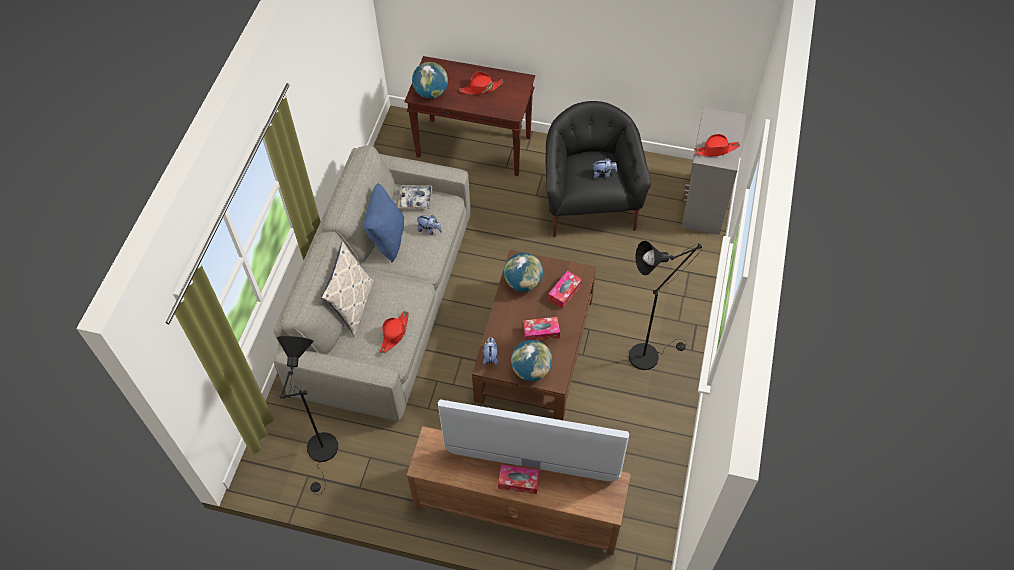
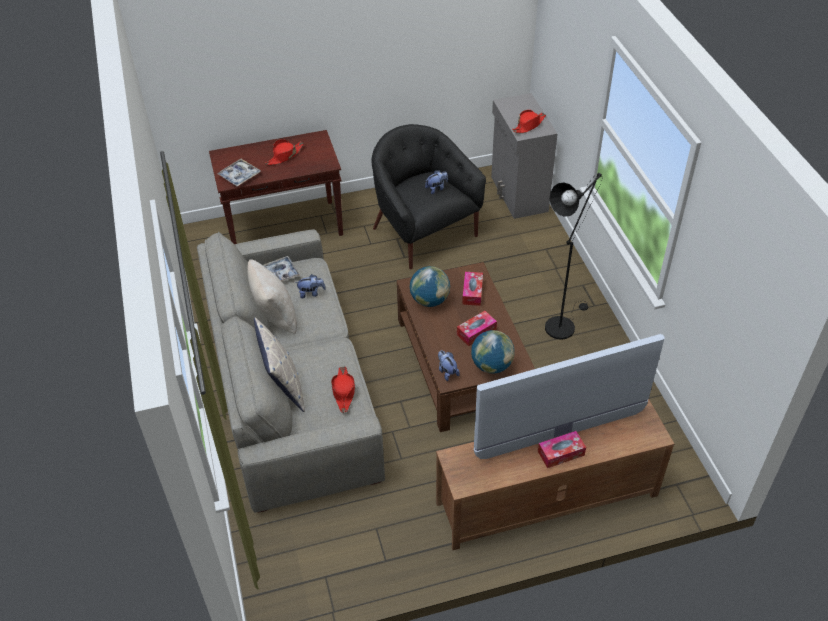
camera: 30 degrees left, 10 degrees down
black floor lamp [277,336,338,495] -> none
blue pillow [364,183,404,263] -> beige pillow [247,260,297,335]
globe [412,62,448,99] -> tray [217,159,261,187]

